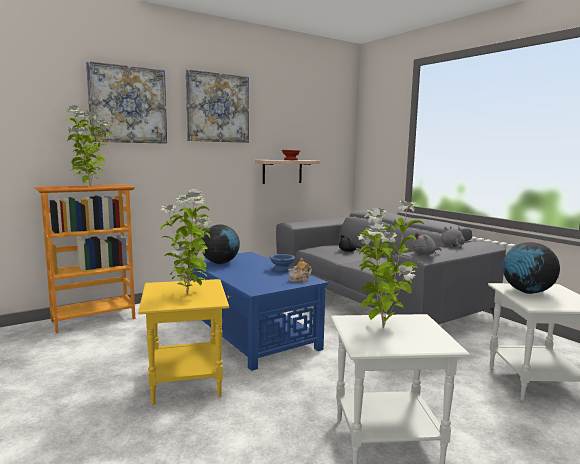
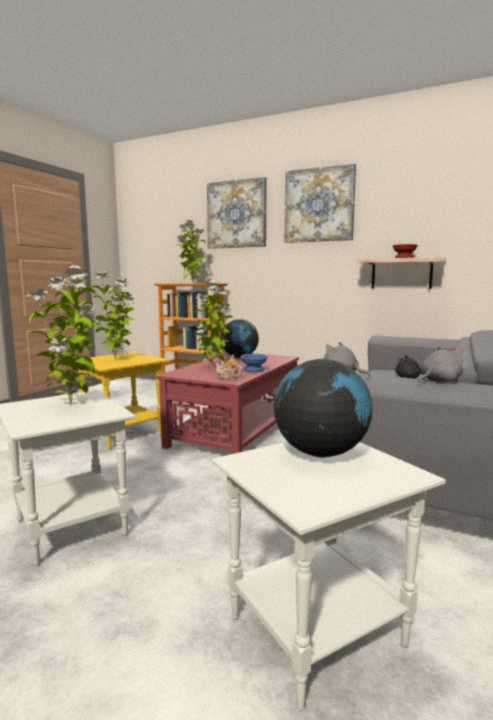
camera: 60 degrees right, 0 degrees up
blue coffee table [188,252,328,371] -> red coffee table [156,353,299,454]
none -> potted plant [193,281,234,368]

